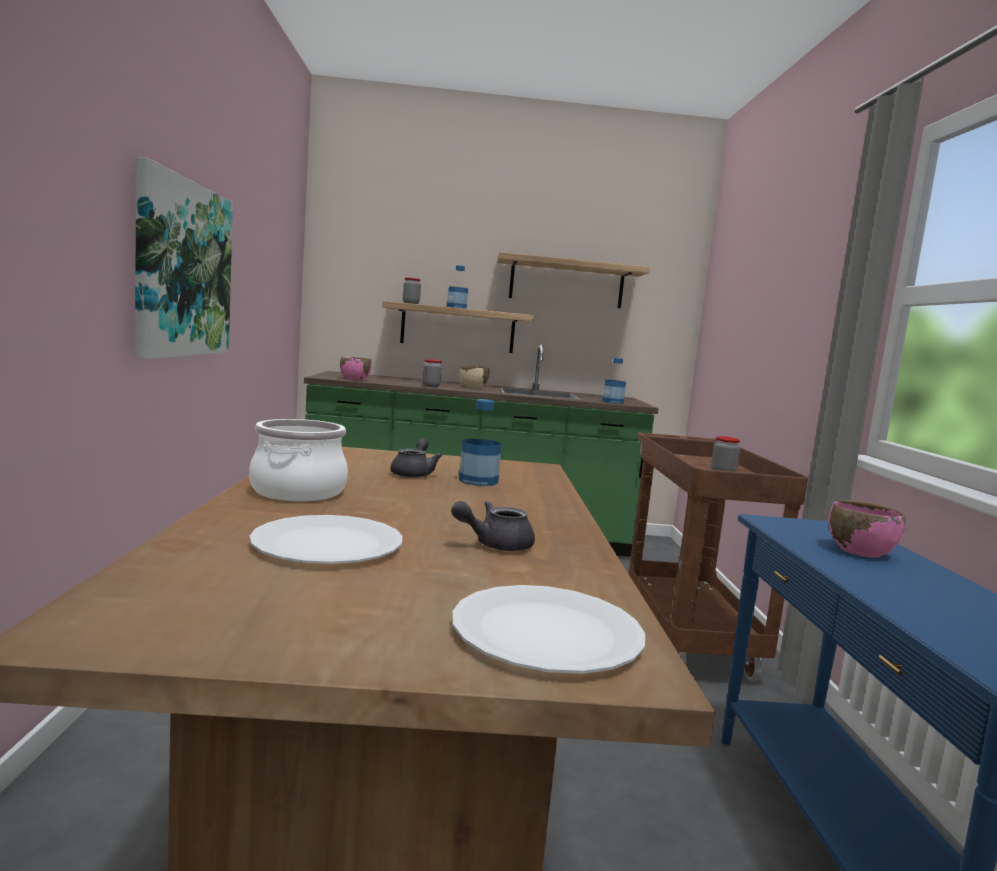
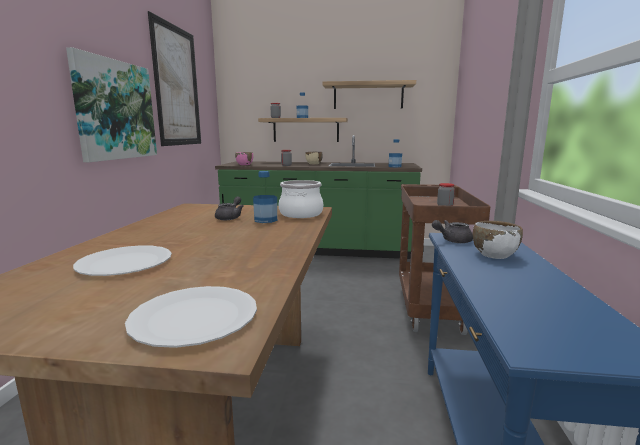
camera: 10 degrees right, 5 degrees up
cooking pot [249,419,348,502] -> cooking pot moved to [279,180,323,218]
grey teapot [451,501,535,551] -> grey teapot moved to [432,220,473,243]
pink bowl [829,500,906,558] -> white bowl [473,221,523,259]
none -> picture [148,11,201,146]

